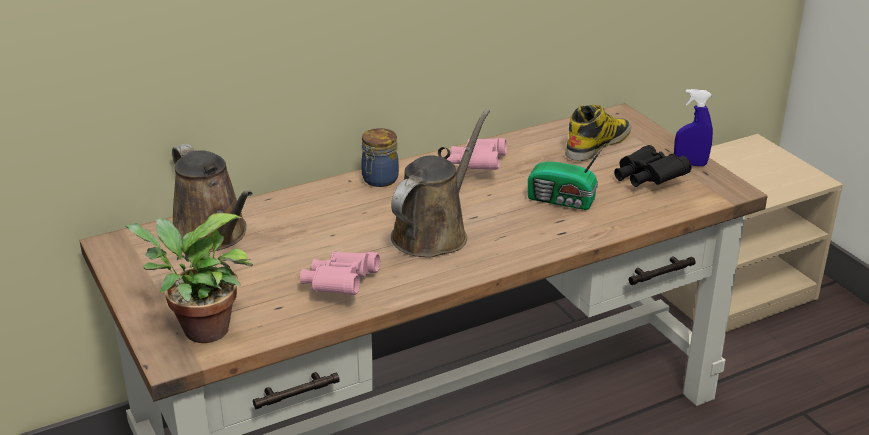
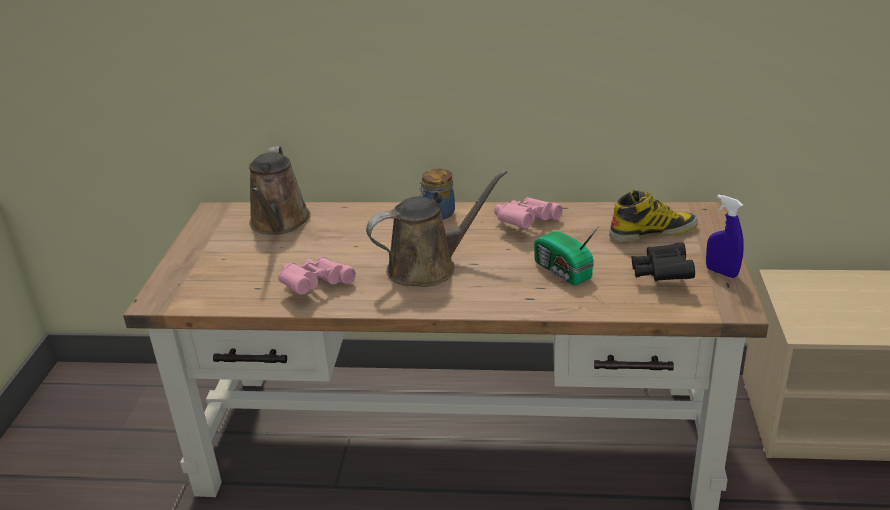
camera: 35 degrees right, 0 degrees up
potted plant [126,213,253,343] -> none

